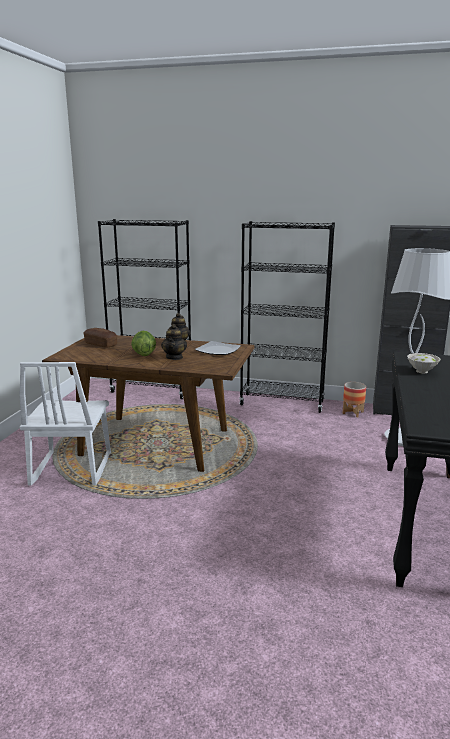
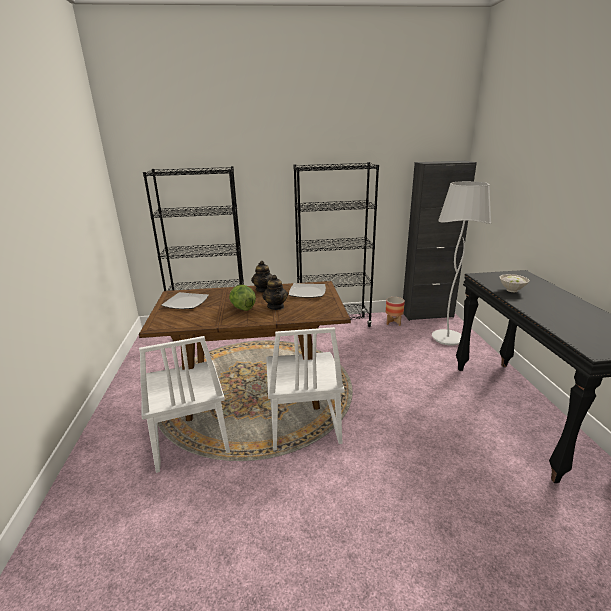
camera: 20 degrees left, 5 degrees up
bread [83,328,117,348] -> plate [161,292,209,309]
none -> white chair [266,327,344,451]

